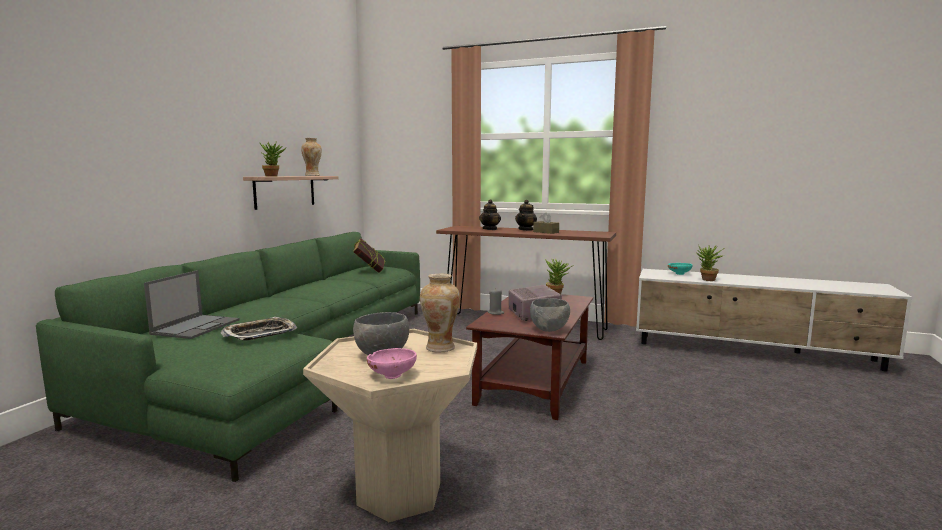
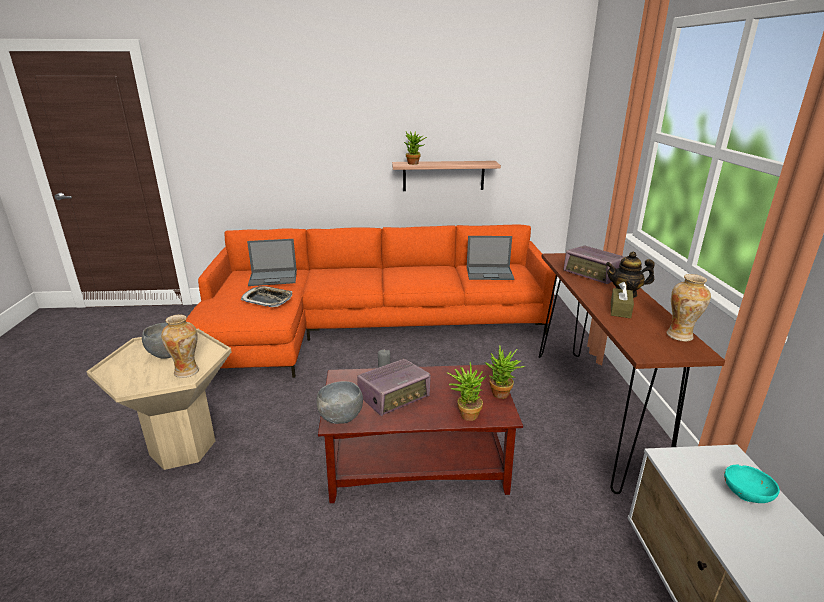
camera: 65 degrees right, 15 degrees up
green sofa [36,232,420,482] -> orange sofa [186,225,556,378]
vase [301,138,322,176] -> vase moved to [666,274,711,341]
book [353,238,385,273] -> laptop [467,236,514,280]
pink bowl [367,348,417,379] -> none
teapot [479,199,501,230] -> radio [563,246,624,284]
potted plant [697,244,725,281] -> potted plant moved to [447,362,486,421]

